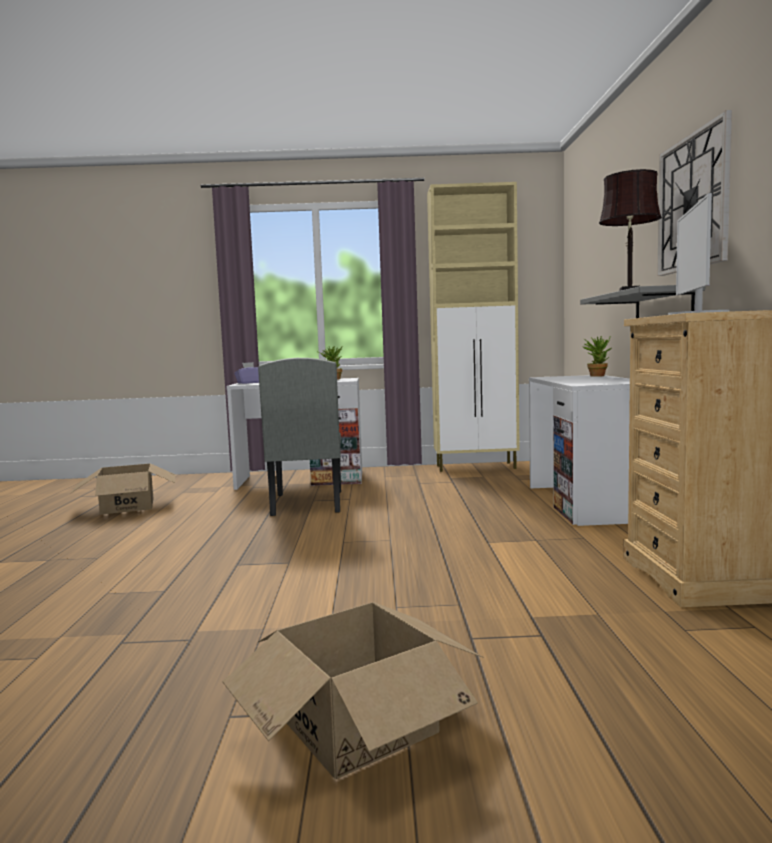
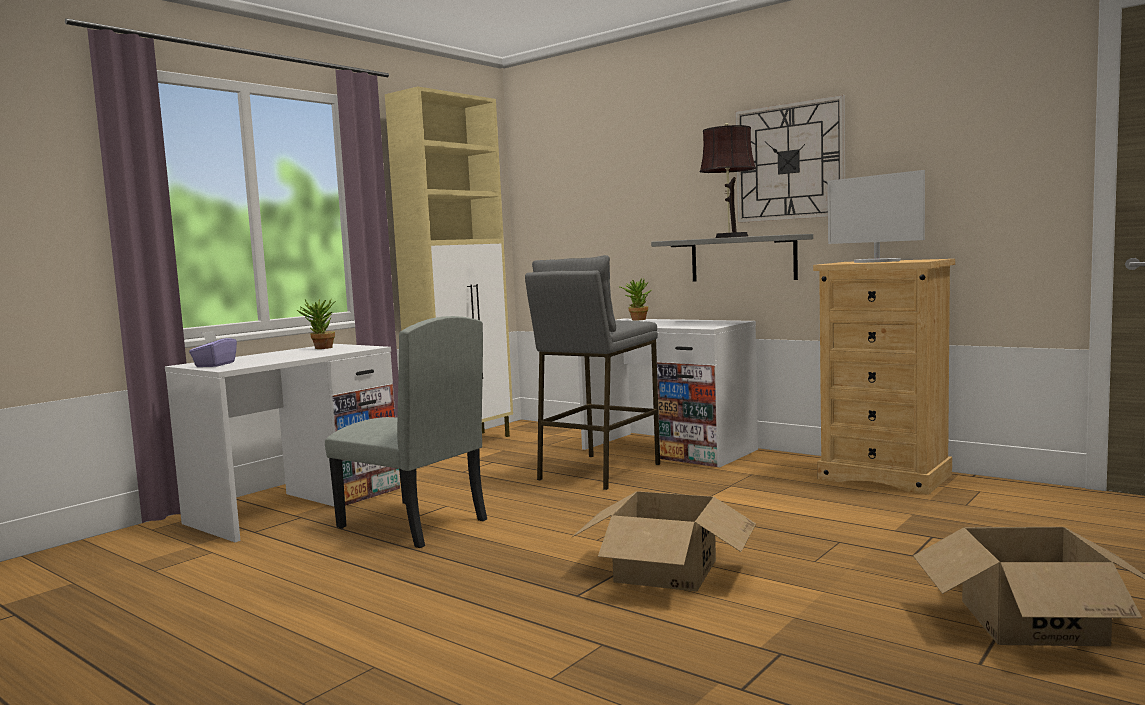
camera: 50 degrees left, 0 degrees up
cardboard box [71,464,175,515] -> cardboard box moved to [572,491,756,591]
none -> grey stool [525,255,660,490]

